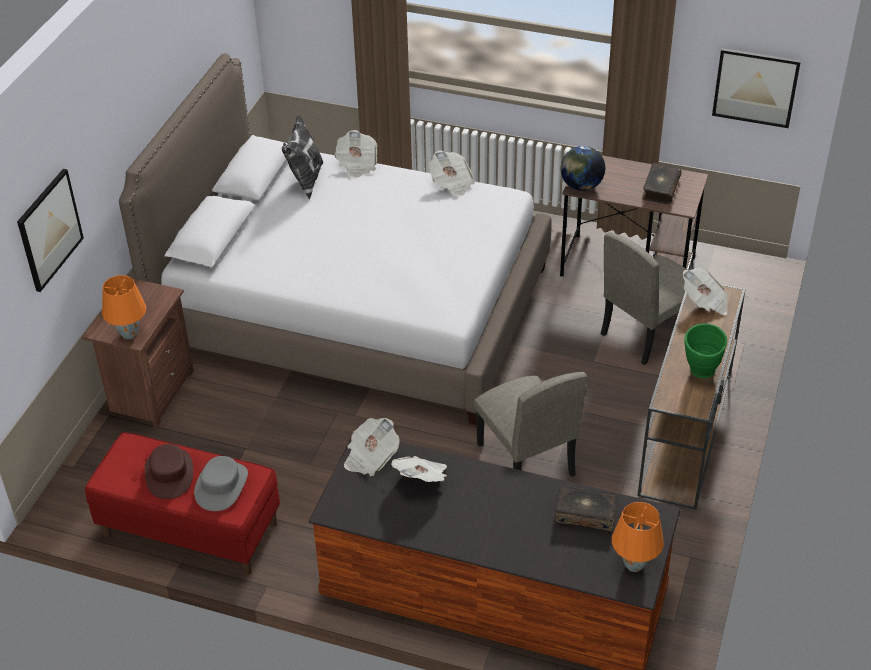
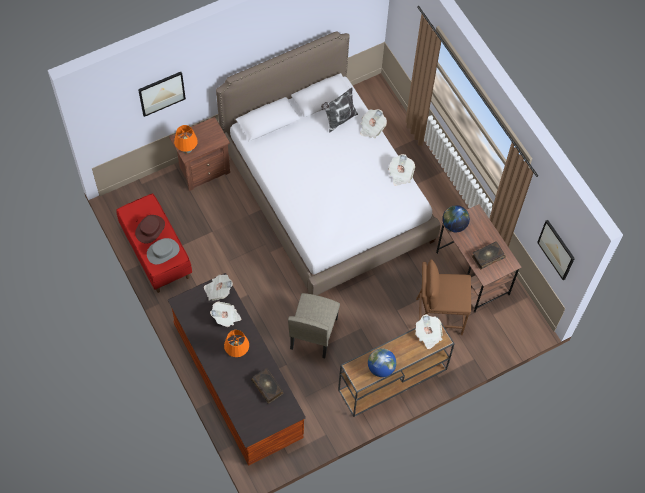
camera: 40 degrees right, 20 degrees up
beige chair [600,232,687,365] -> brown stool [416,259,471,335]
orange table lamp [612,502,664,572] -> orange table lamp moved to [224,330,249,357]
green vase [684,323,727,379] -> globe [368,348,396,377]

